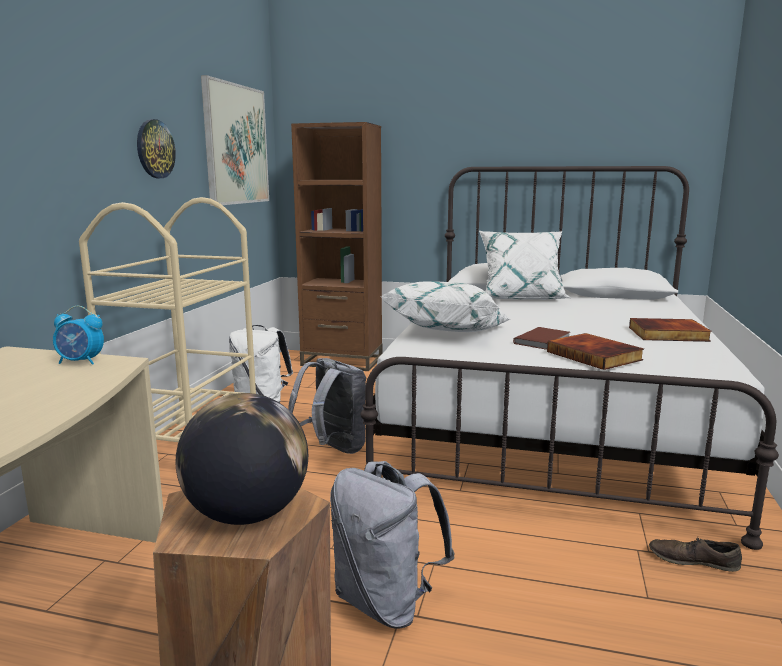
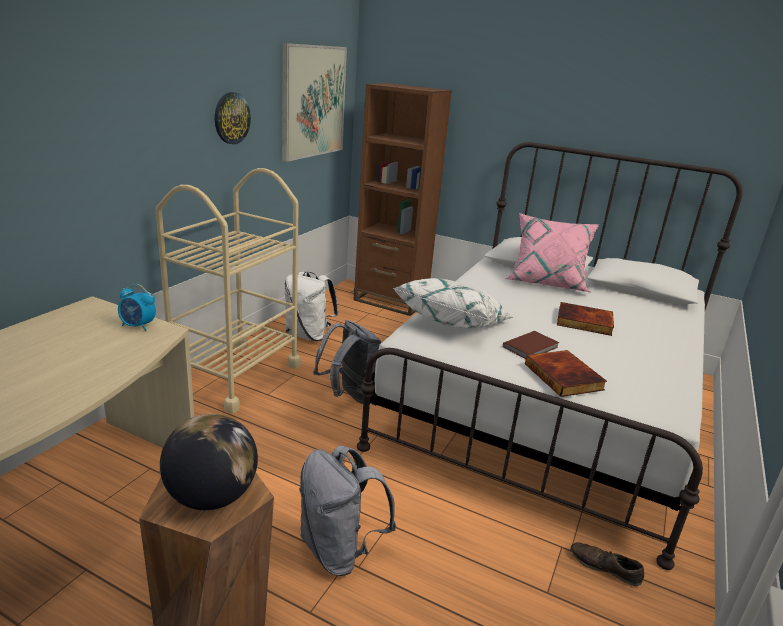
camera: 10 degrees right, 10 degrees up
white pillow [479,231,571,300] -> pink pillow [505,213,599,292]
book [629,318,712,342] -> book moved to [557,302,614,336]

